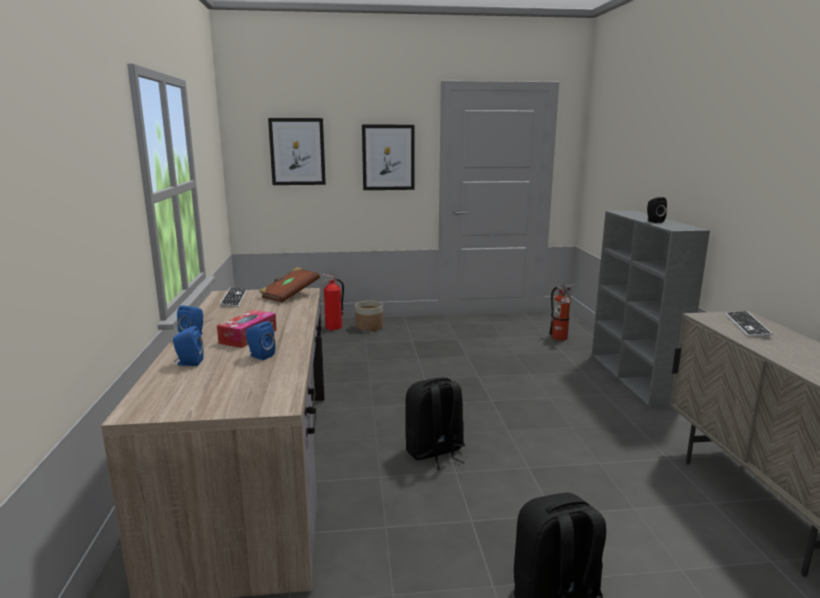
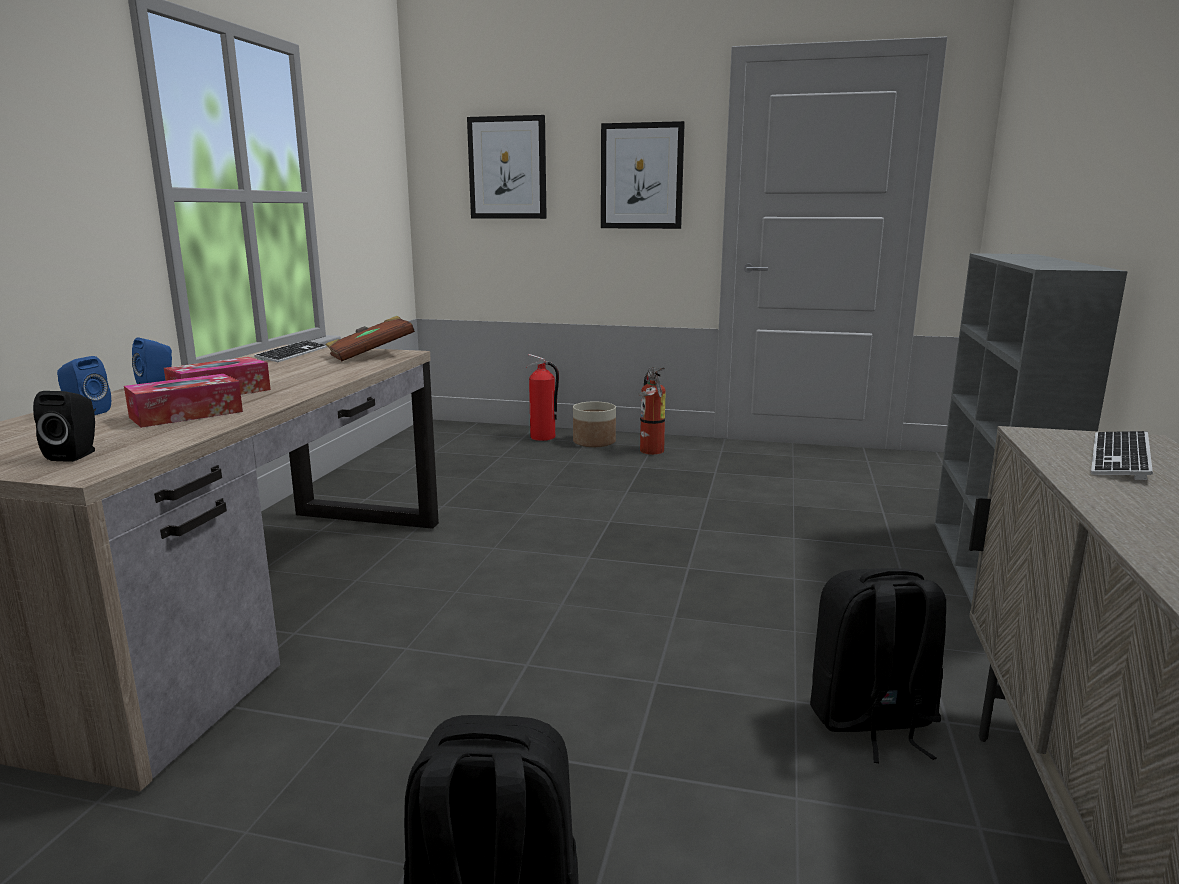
camera: 20 degrees right, 0 degrees up
blue speaker [246,321,276,360] -> tissue box [124,374,243,428]
black backpack [405,377,465,470] -> black backpack moved to [810,568,946,763]
fire extinguisher [549,284,575,341] -> fire extinguisher moved to [639,367,666,455]
black speaker [647,197,667,223] -> black speaker moved to [33,391,95,462]

